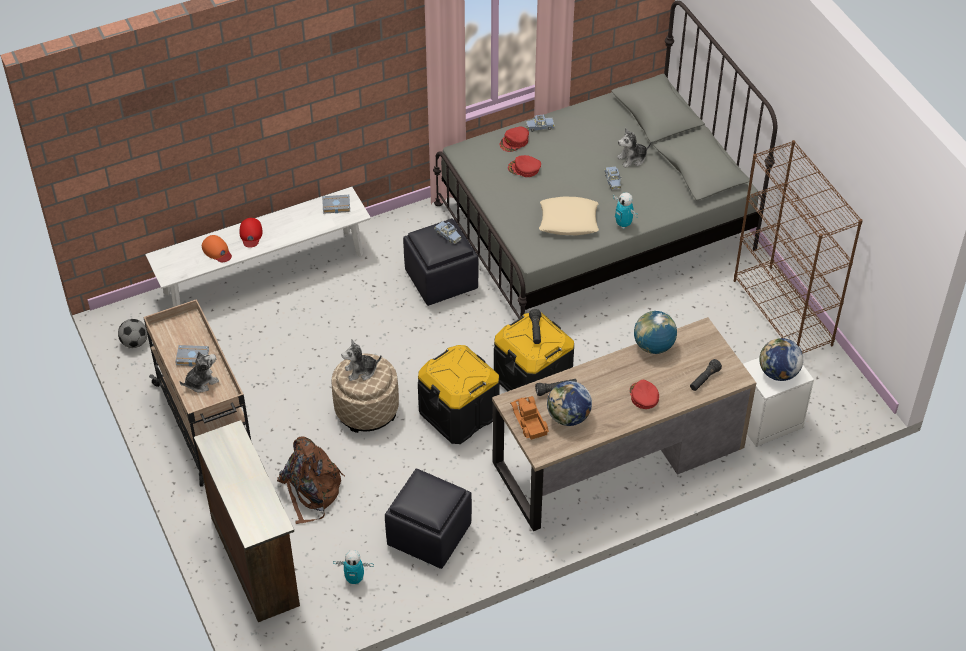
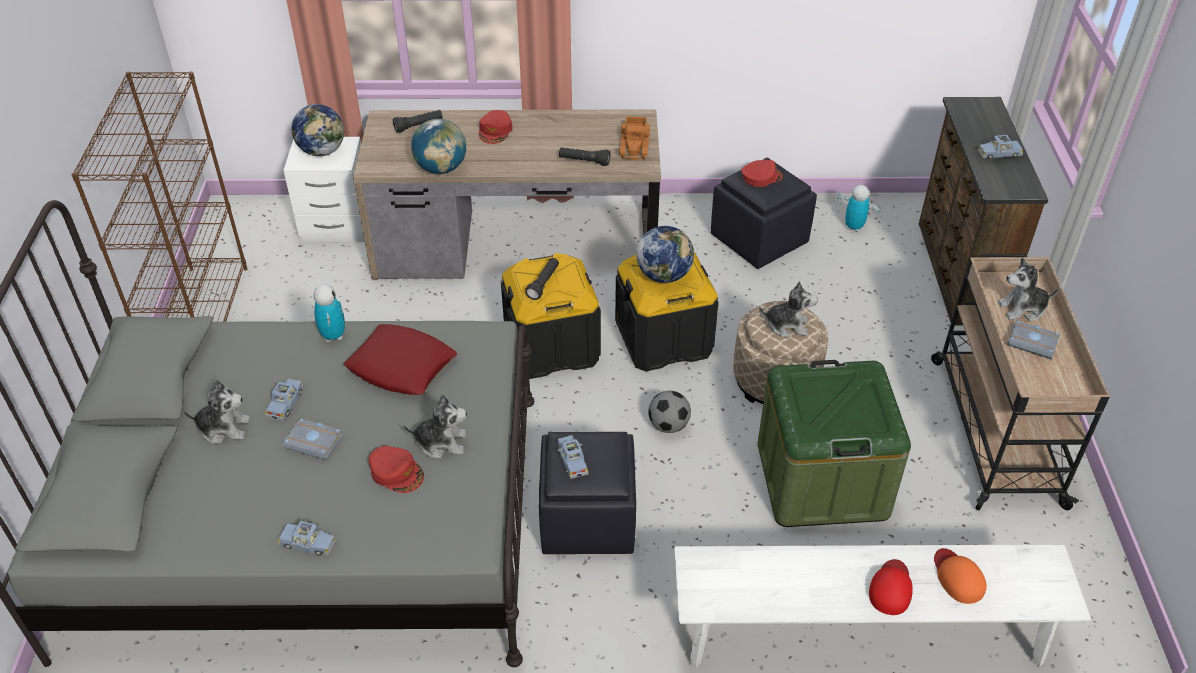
camera: 155 degrees left, 5 degrees down
football [118,319,148,348] -> football moved to [648,391,691,433]
brown backpack [277,436,345,524] -> none
grey book [322,195,350,214] -> grey book moved to [282,418,343,460]
red cap [500,126,529,152] -> red cap moved to [741,160,783,187]
beige pillow [539,196,599,235] -> red pillow [344,324,457,395]
globe [547,381,592,426] -> globe moved to [636,226,694,283]
none -> plush toy [403,394,467,459]
none -> green storage box [758,360,911,527]
none -> blue toy car [978,135,1023,160]

